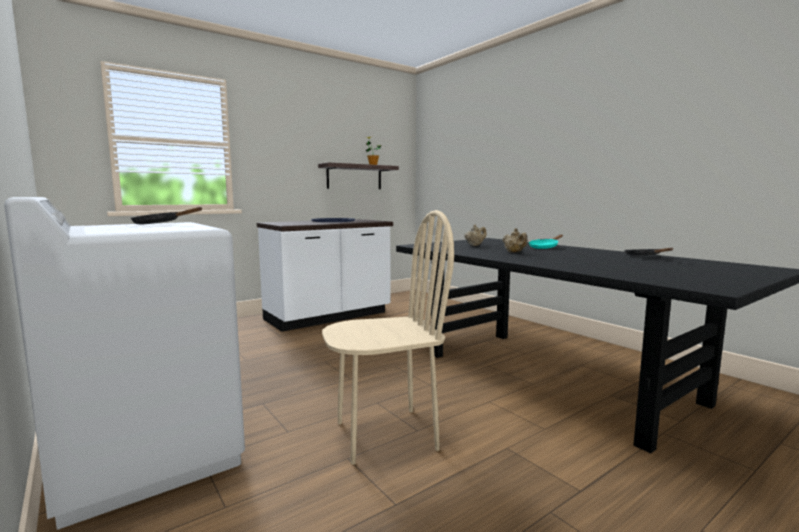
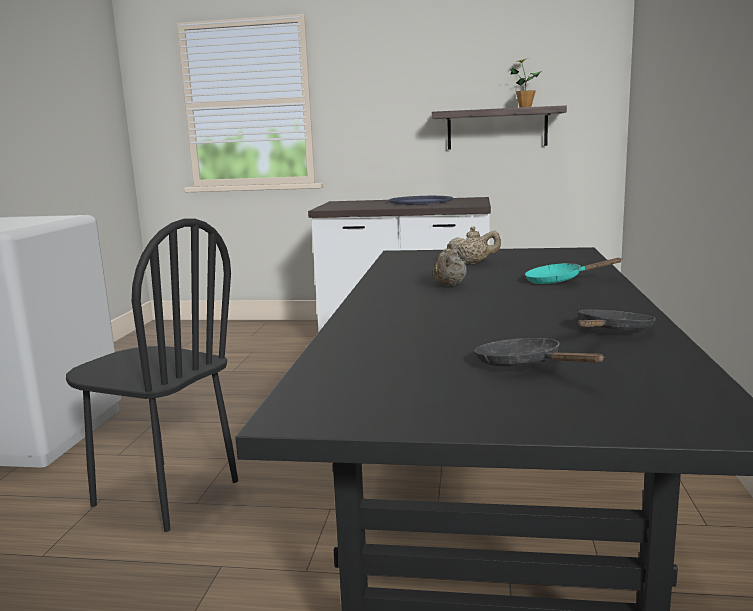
camera: 45 degrees right, 5 degrees up
black frying pan [131,207,202,225] -> black frying pan moved to [475,338,604,366]
beige chair [322,210,454,465] -> black chair [66,218,238,532]

